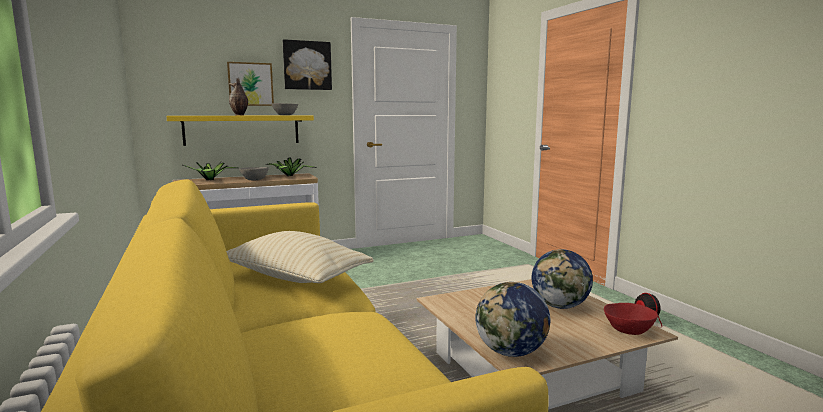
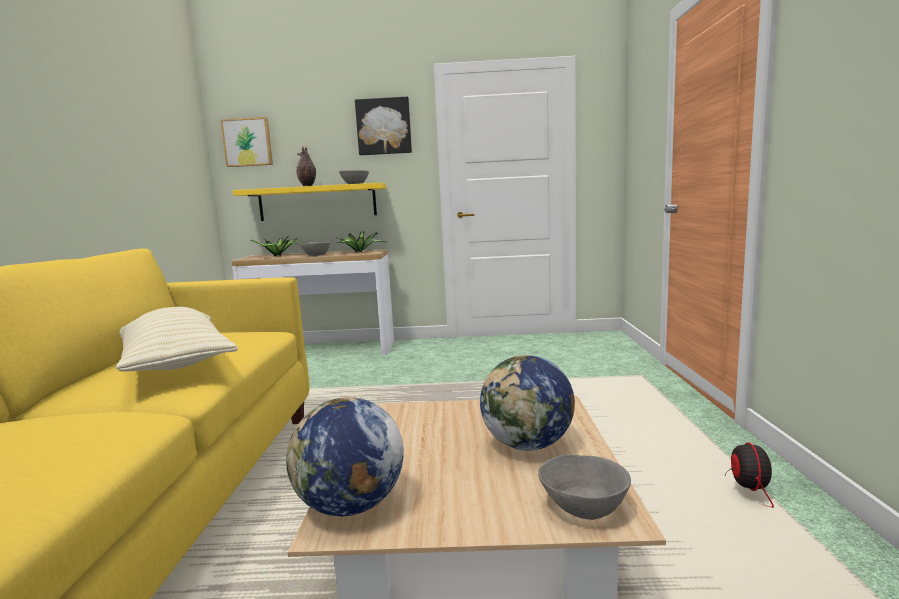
camera: 25 degrees right, 0 degrees up
picture [227,62,274,106] -> picture moved to [221,117,273,167]
red bowl [604,303,658,335] -> grey bowl [538,455,631,520]

